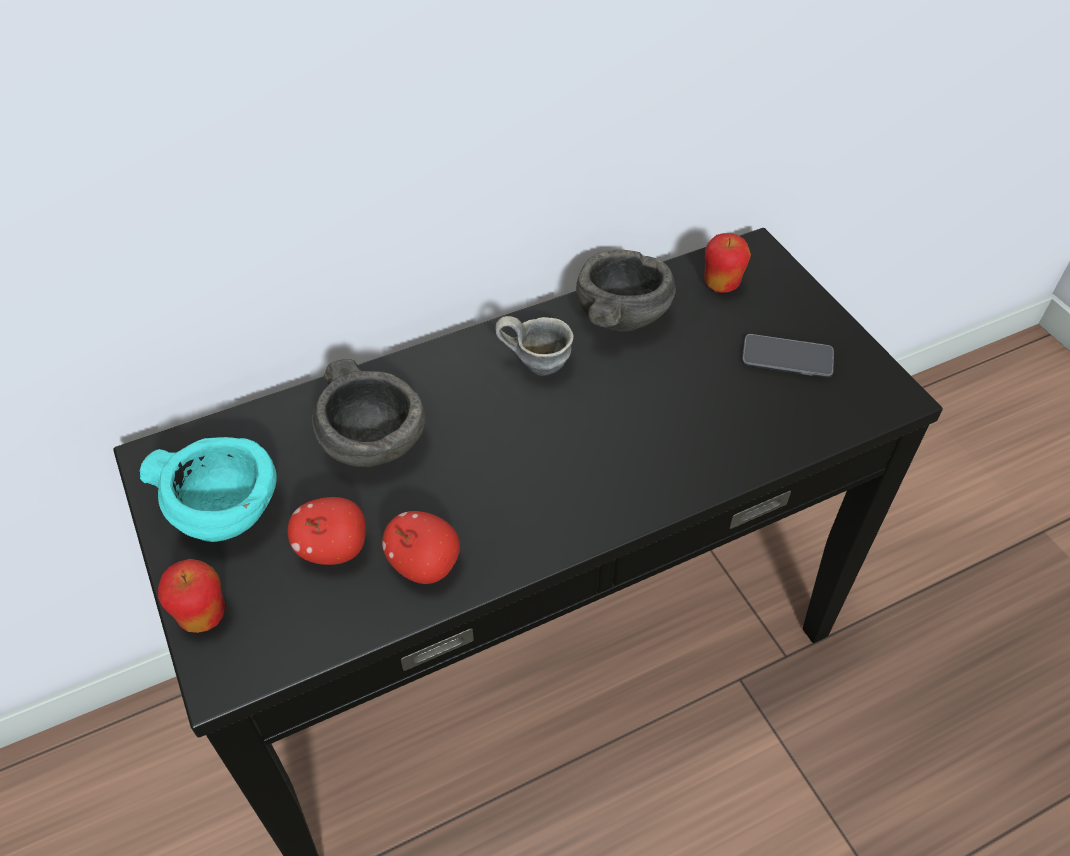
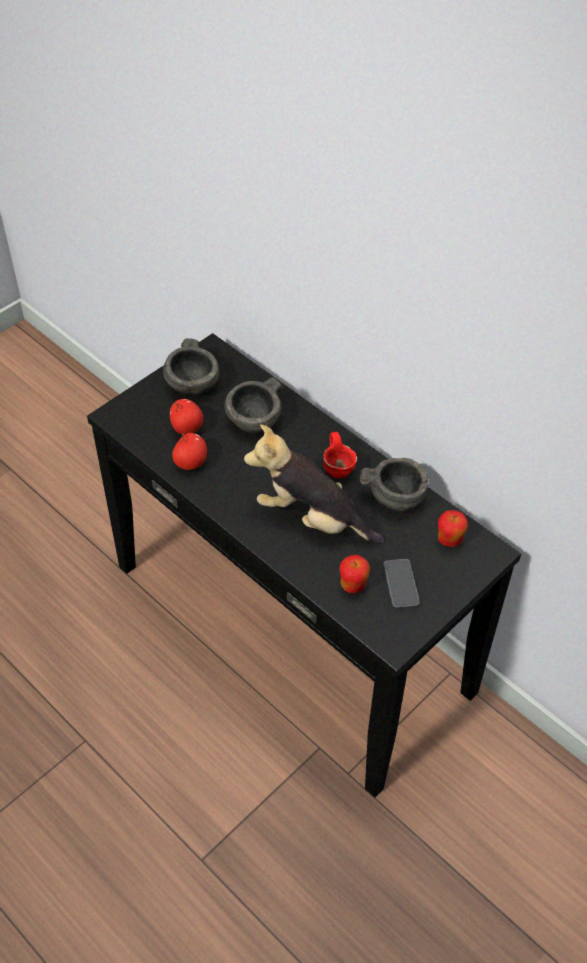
camera: 70 degrees right, 0 degrees up
turquoise bowl [140,437,277,542] -> grey bowl [163,338,219,395]
apple [158,559,225,633] -> apple moved to [339,555,370,593]
grey mug [495,316,574,376] -> red mug [323,432,357,479]
none -> plush toy [244,424,385,544]

